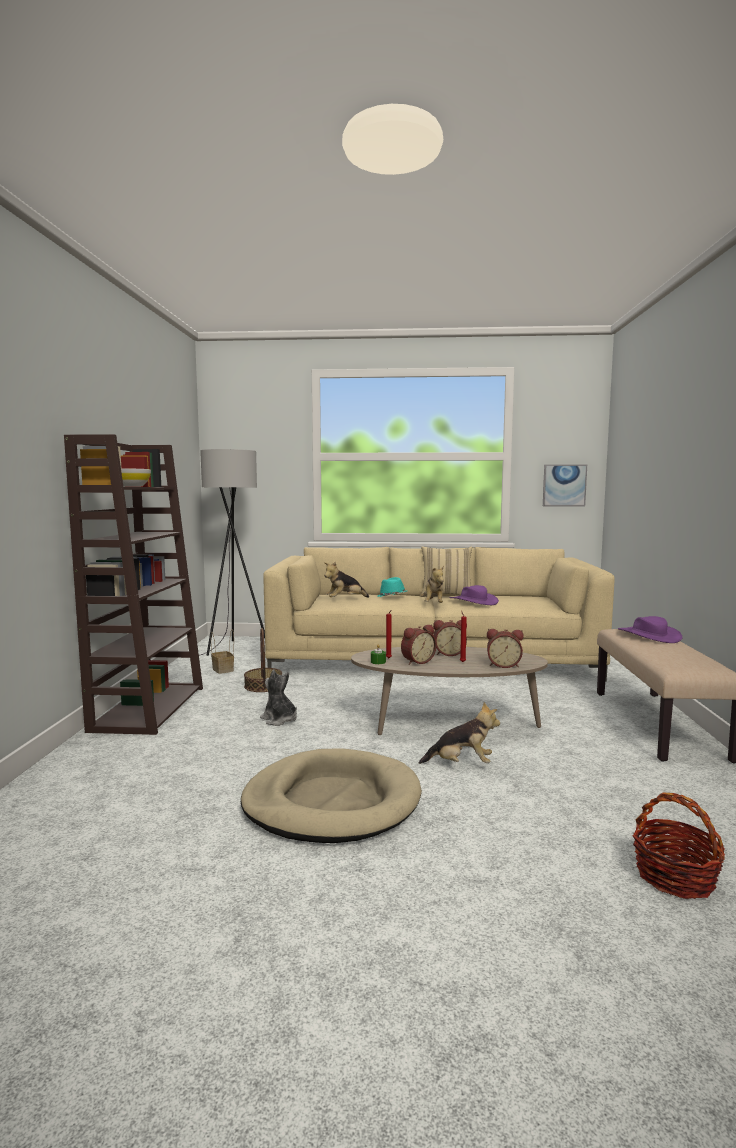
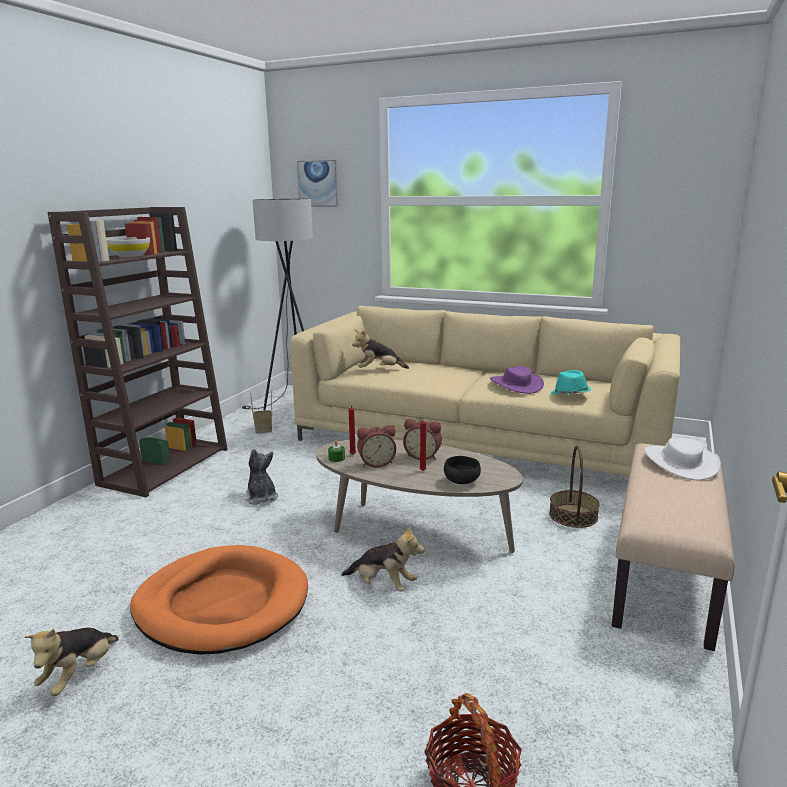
camera: 20 degrees right, 10 degrees up
beige dog bed [241,748,422,843] -> orange dog bed [130,545,308,655]
basket [244,628,282,692] -> basket moved to [549,445,600,528]
turquoise hat [377,577,408,597] -> turquoise hat moved to [551,370,591,395]
plush toy [420,566,444,603] -> plush toy moved to [25,627,119,696]
beige pillow [421,546,472,595] -> none
alarm clock [487,629,524,668] -> black bowl [444,456,481,484]
picture [543,464,587,506] -> picture moved to [297,160,339,207]
purple hat [618,616,683,643] -> white hat [644,438,721,480]

